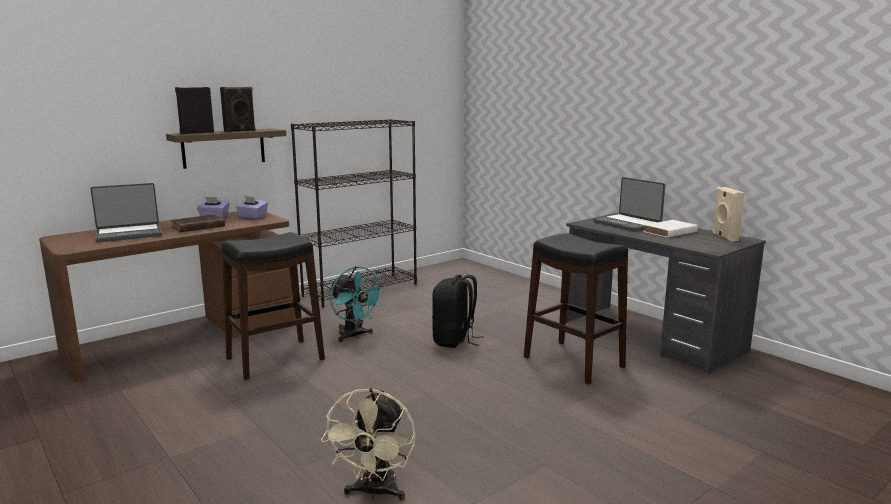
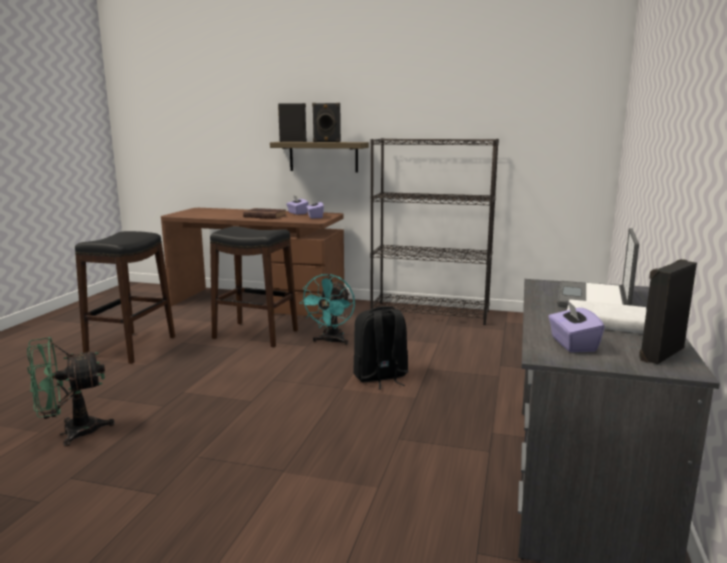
camera: 55 degrees right, 0 degrees up
laptop [90,183,162,242] -> none
beige fan [321,388,416,500] -> green fan [27,337,115,447]
black stool [524,233,628,385] -> black stool moved to [75,231,175,364]
beige speaker [712,187,745,242] -> black speaker [639,259,697,364]
none -> purple tissue box [548,300,605,352]

